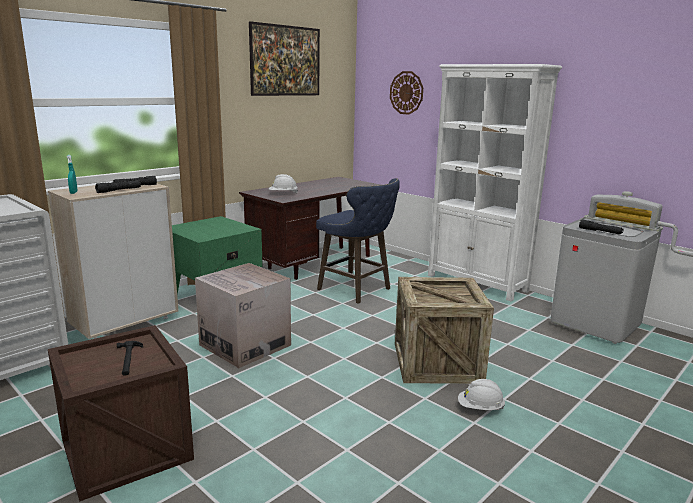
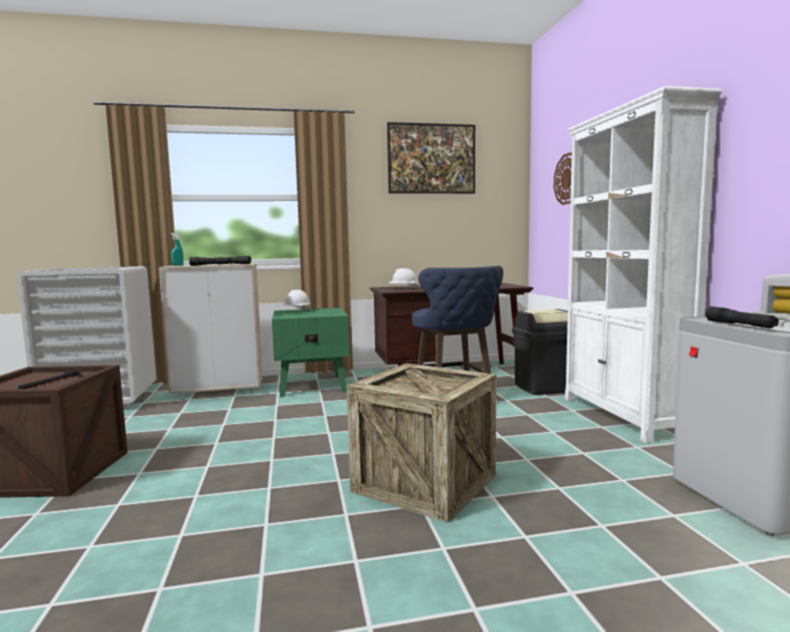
camera: 35 degrees right, 10 degrees down
cardboard box [195,263,291,369] -> none
white hard hat [458,379,505,410] -> white hard hat moved to [282,290,311,311]
none -> black trash can [512,309,568,395]

